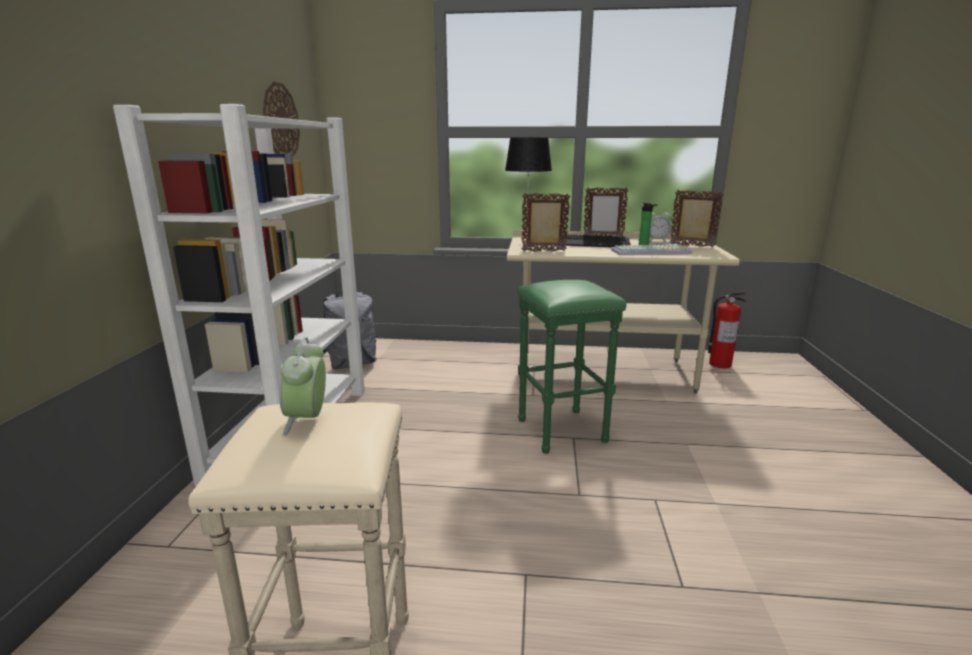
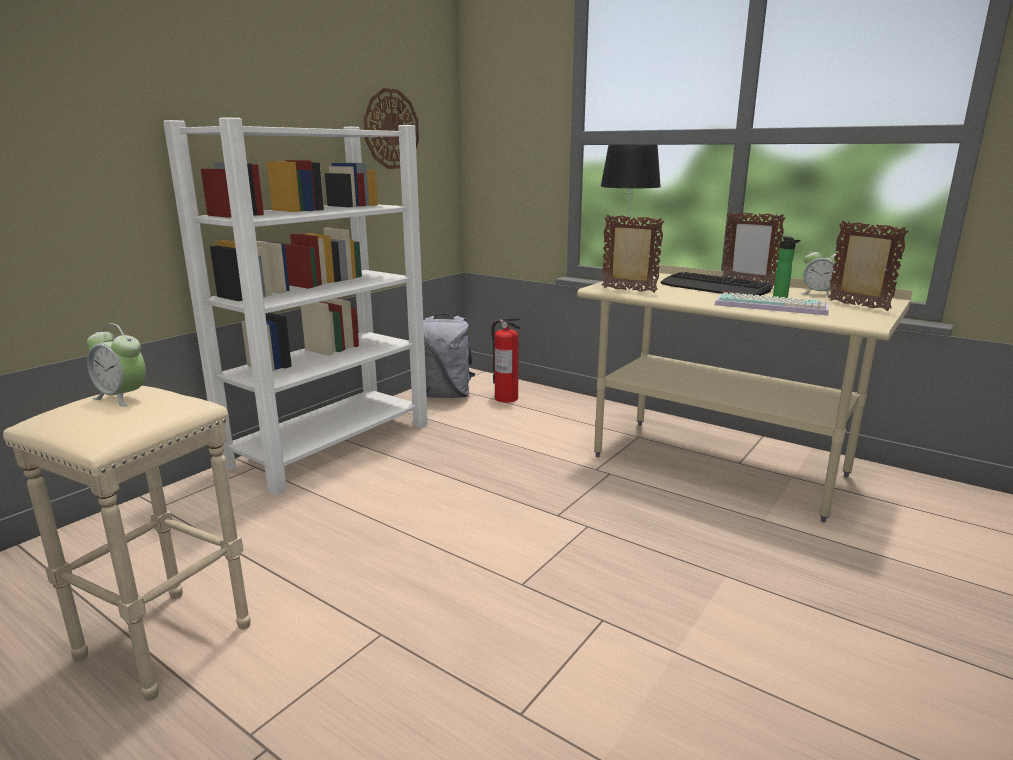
camera: 30 degrees right, 0 degrees up
alarm clock [279,337,326,436] -> alarm clock turned 90 degrees counterclockwise [87,323,146,407]
green stool [517,280,626,454] -> none
fire extinguisher [708,292,746,369] -> fire extinguisher moved to [491,318,521,403]

